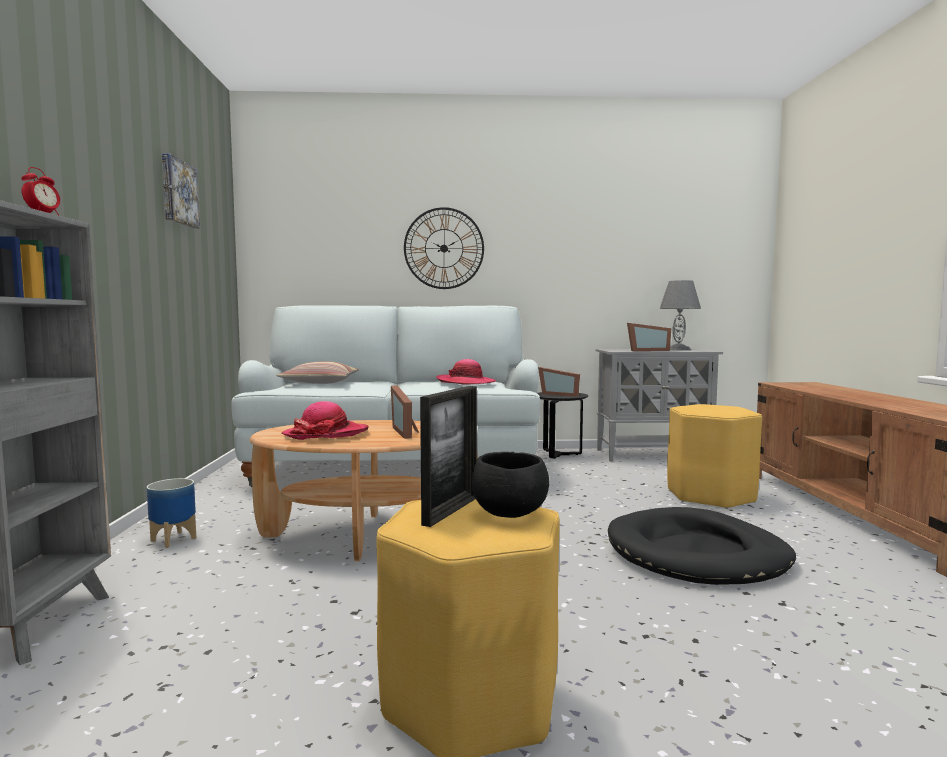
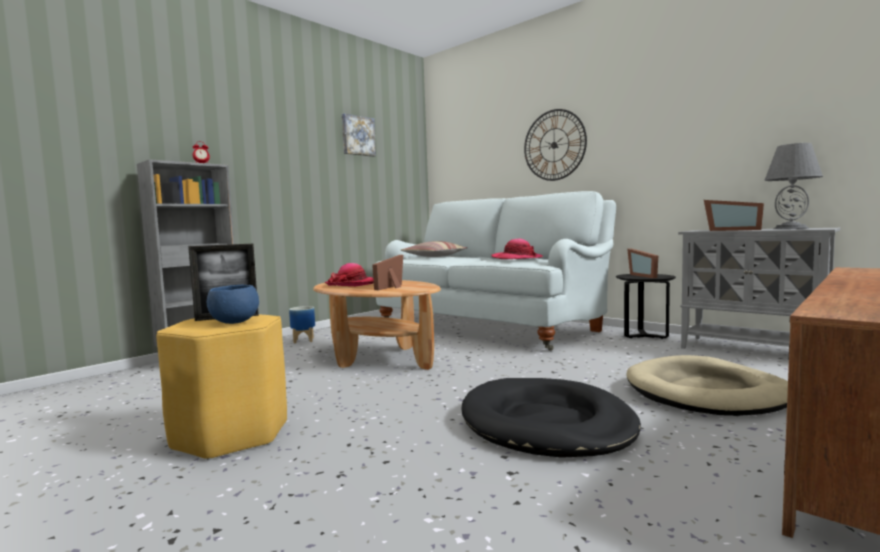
camera: 45 degrees right, 0 degrees up
black bowl [472,452,549,518] -> blue bowl [207,285,259,324]
yellow stool [667,404,762,509] -> beige dog bed [627,355,788,416]

